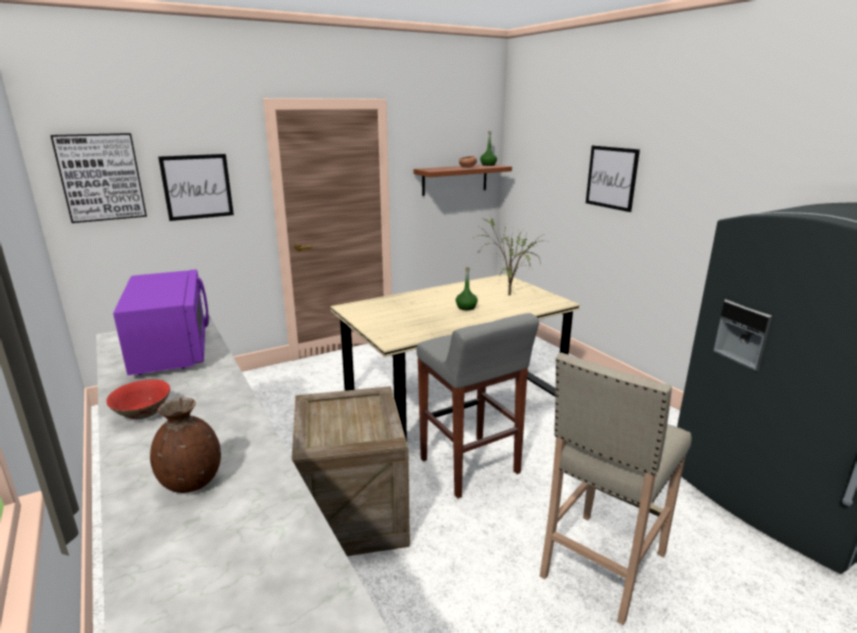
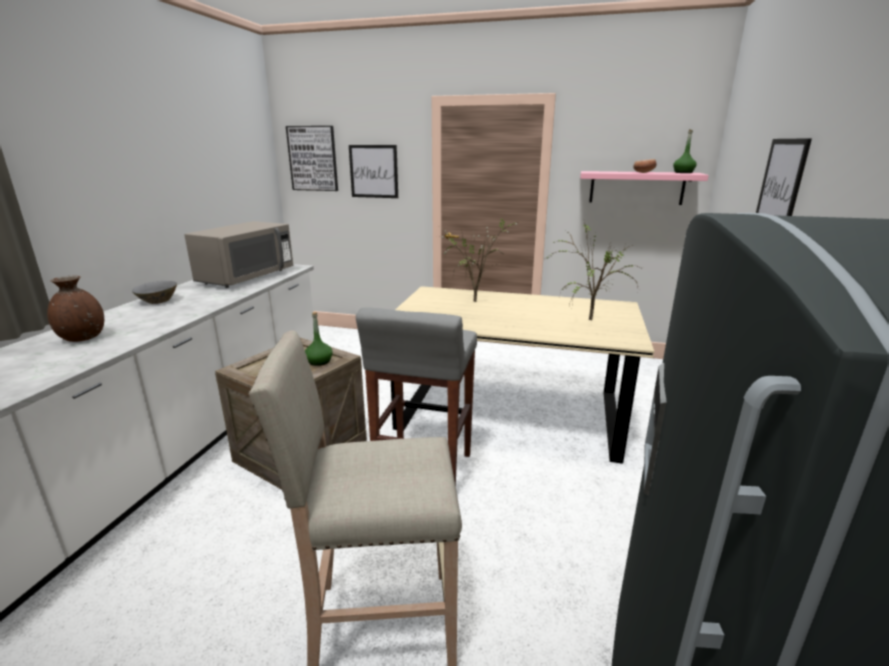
camera: 45 degrees right, 0 degrees up
red bowl [106,379,170,419] -> grey bowl [132,281,177,304]
purple microwave [113,269,209,375] -> grey microwave [184,221,293,288]
brown shelf [413,164,512,196] -> pink shelf [580,171,709,205]
green bottle [456,267,478,310] -> green bottle moved to [305,312,333,366]
none -> potted plant [439,214,518,302]

